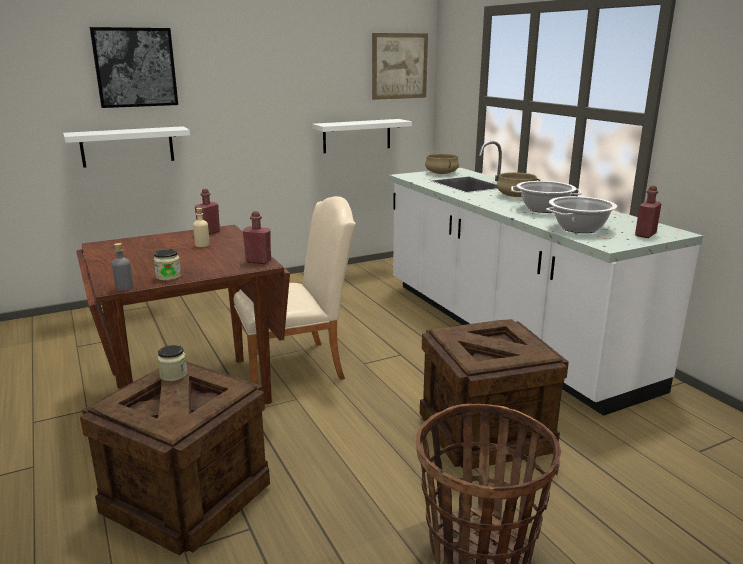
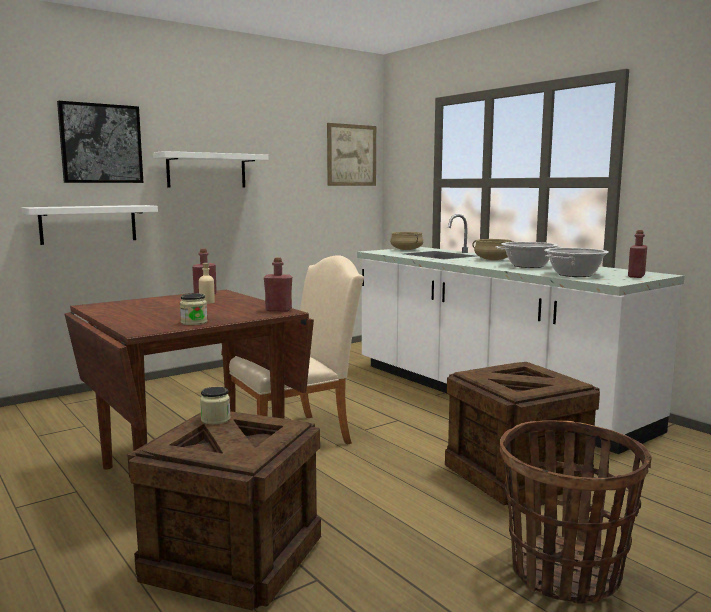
camera: 10 degrees left, 10 degrees down
grey bottle [112,243,134,291] -> none
white shelf [312,119,412,153] -> white shelf moved to [153,151,268,188]

